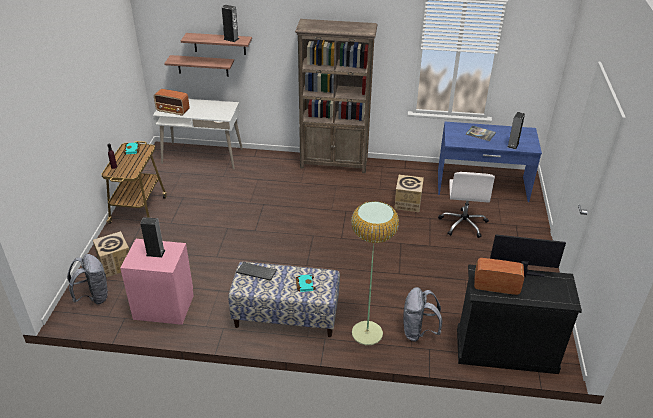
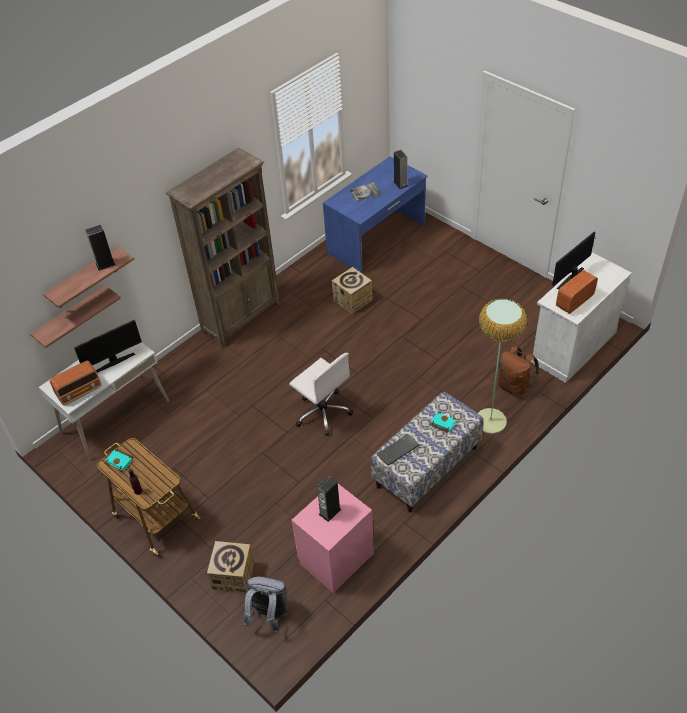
camera: 50 degrees left, 10 degrees up
grey backpack [403,287,442,342] -> brown backpack [498,347,539,398]
white office chair [438,172,495,238] -> white office chair moved to [289,353,353,436]
black cabinet [457,264,582,374] -> white cabinet [530,253,632,383]
none -> monitor [74,320,142,373]

